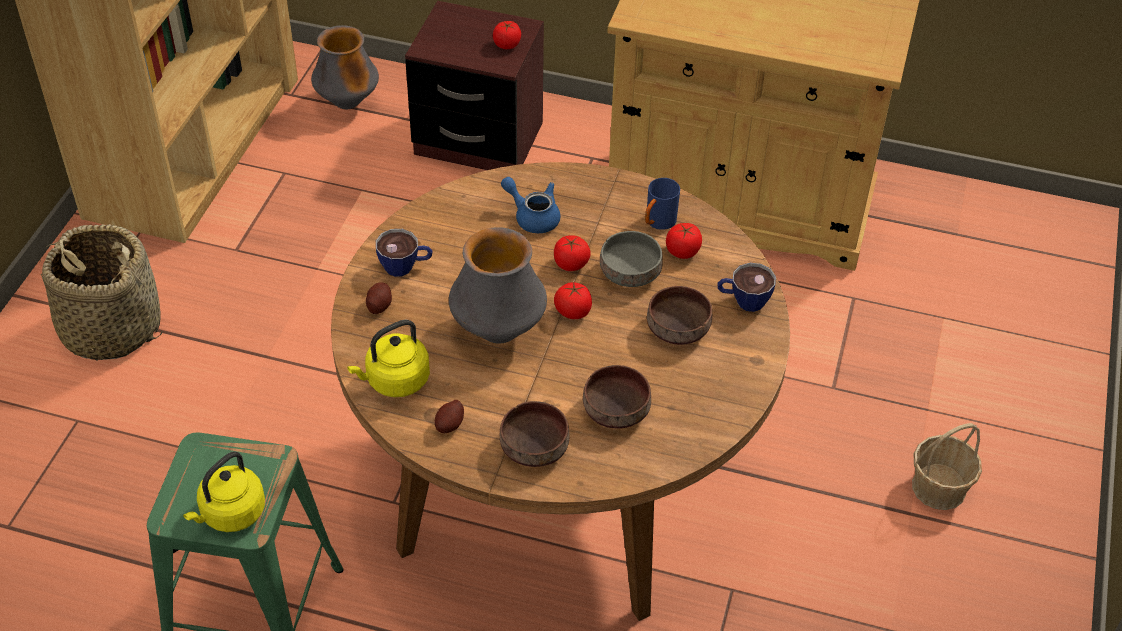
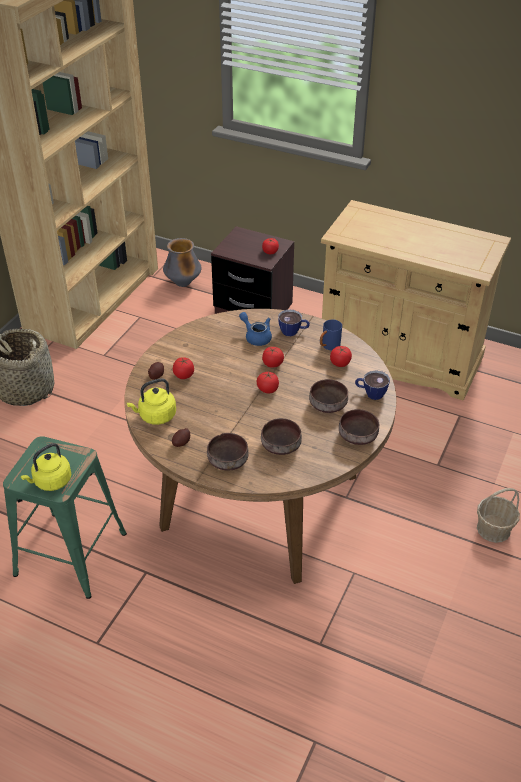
camera: 10 degrees right, 5 degrees down
cup [376,229,432,277] -> cup moved to [278,309,310,336]
vase [449,227,547,344] -> none
grey bowl [600,231,663,287] -> none
none -> tomato [173,357,194,379]
none -> brown bowl [339,409,379,445]

